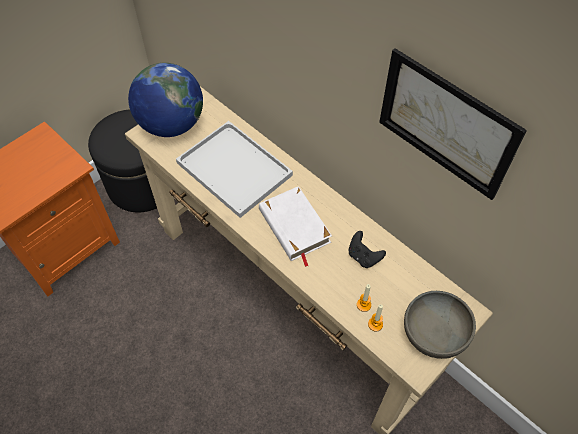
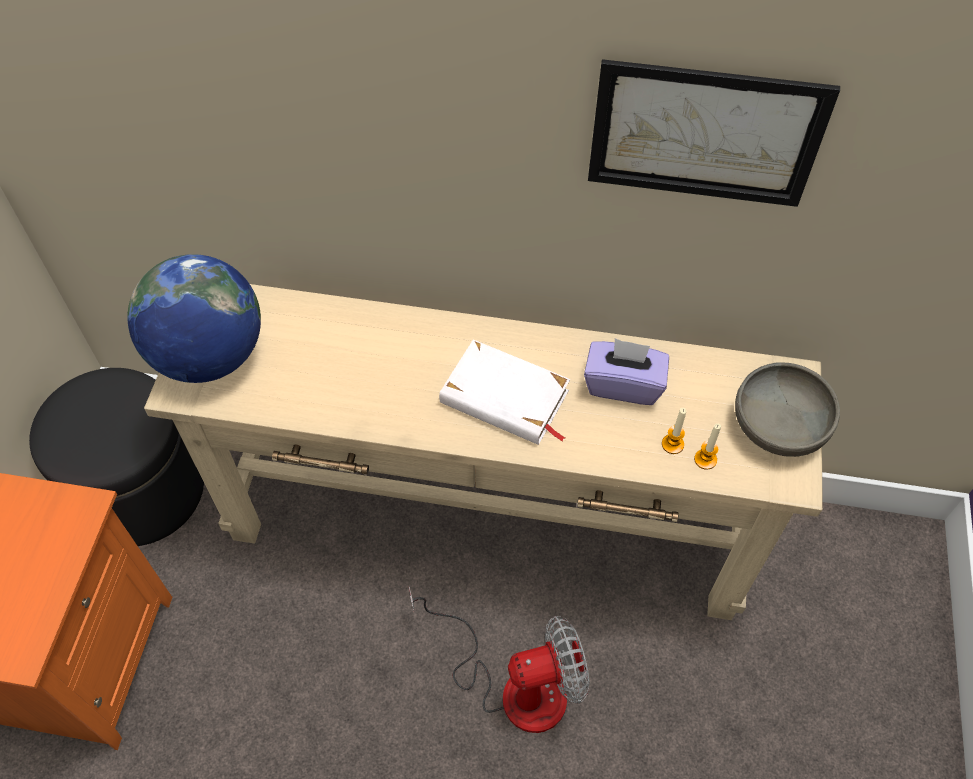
camera: 35 degrees left, 0 degrees up
white tray [176,121,293,218] -> none
black game controller [348,231,386,268] -> purple tissue box [584,338,669,405]
none -> fan [409,587,589,733]

